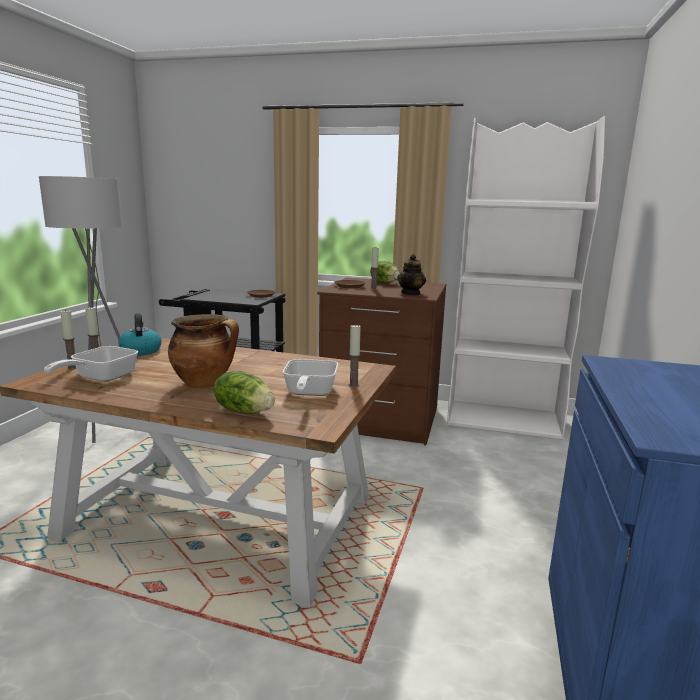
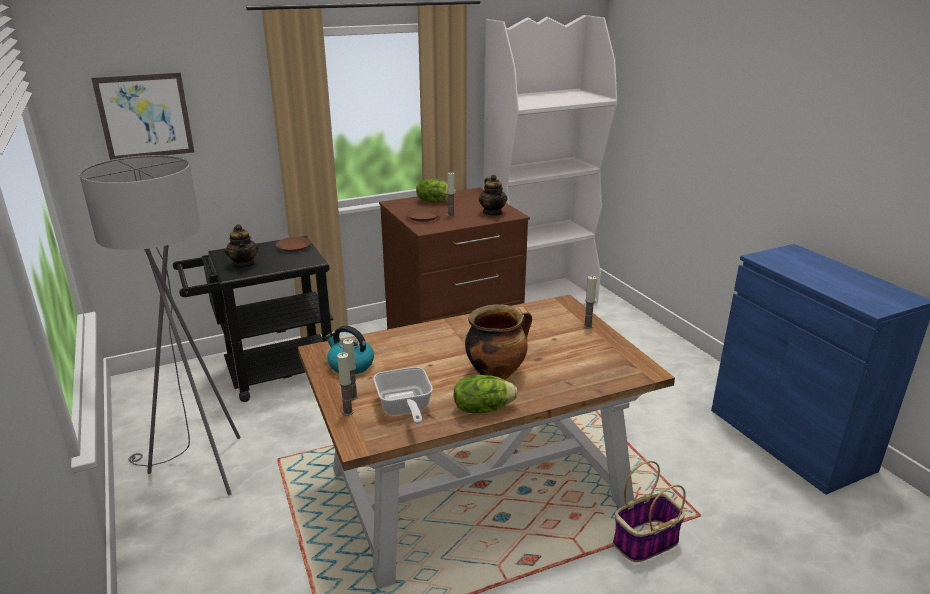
camera: 40 degrees left, 10 degrees up
lettuce [214,371,275,414] -> lettuce moved to [454,375,518,414]
frying pan [283,359,338,396] -> none
none -> picture [91,73,194,160]
none -> teapot [225,224,258,268]
none -> basket [613,461,686,562]

